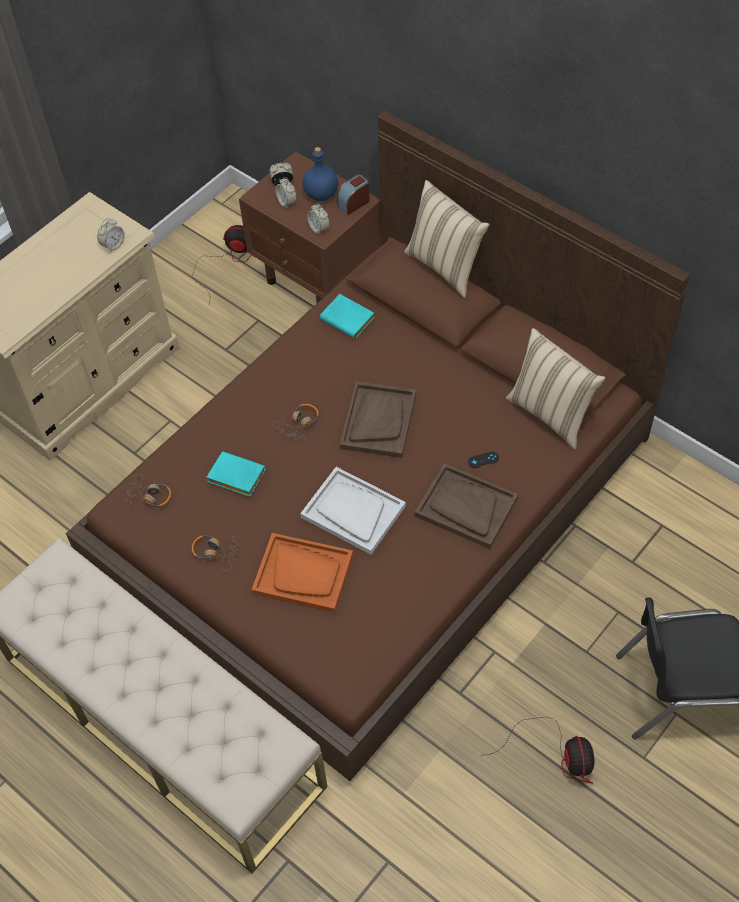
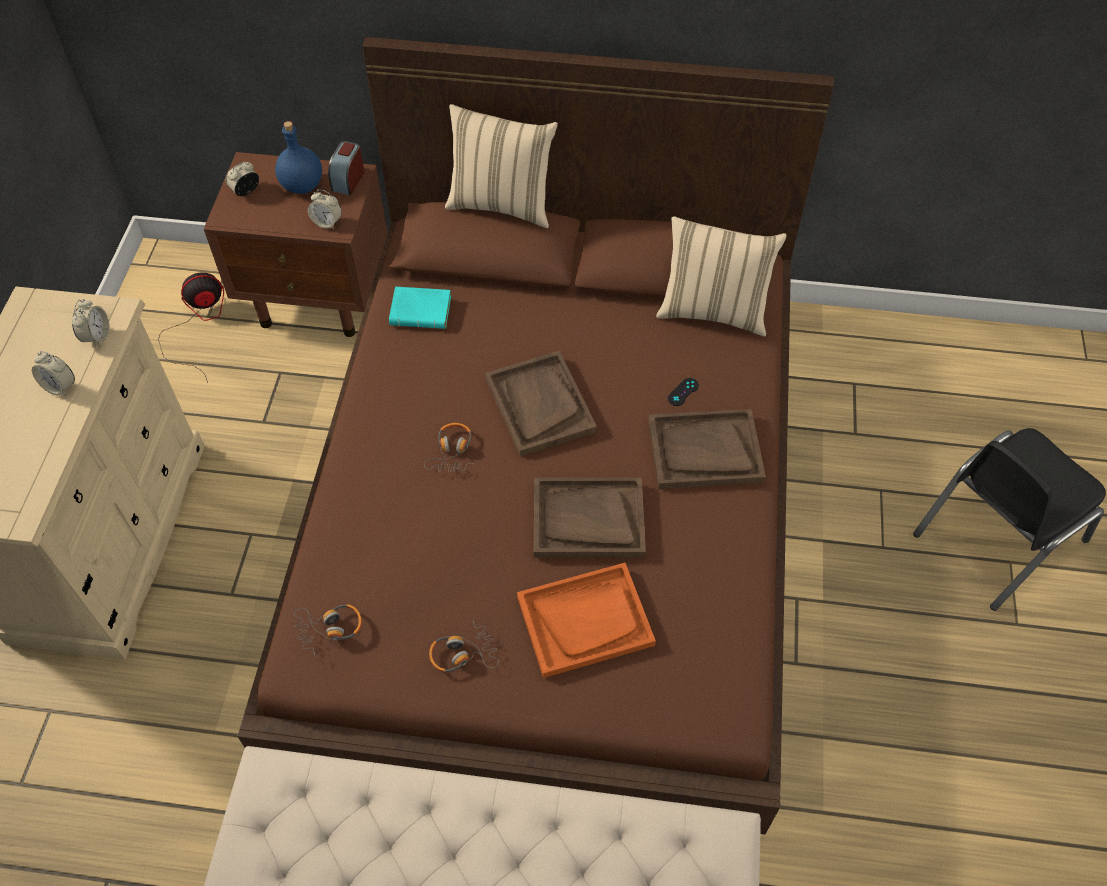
camera: 35 degrees left, 0 degrees up
turquoise book [206,452,266,497] -> none
alarm clock [275,177,297,208] -> alarm clock moved to [32,351,75,396]
white tray [300,467,406,555] -> brown tray [534,477,646,558]
fan [480,717,594,784] -> none

